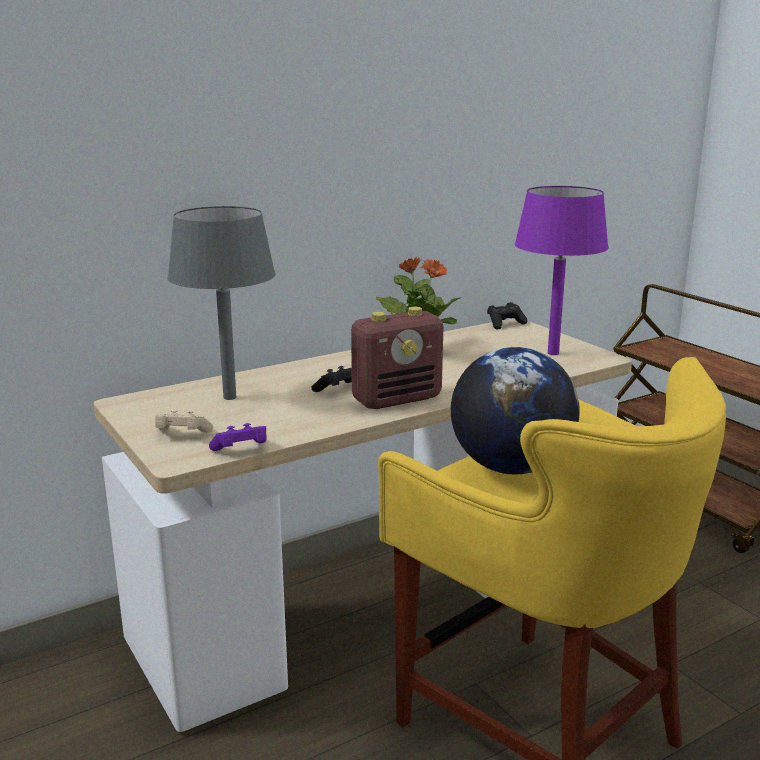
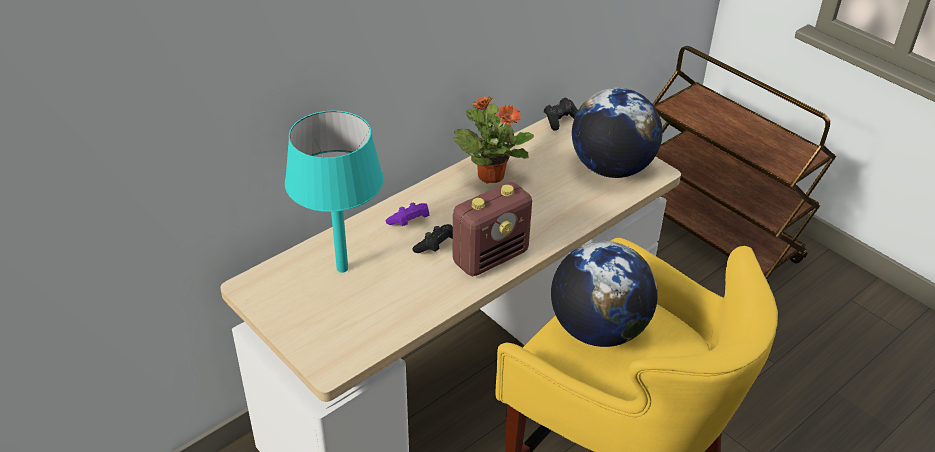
camera: 10 degrees left, 20 degrees up
beige game controller [155,410,213,433] -> none
grey table lamp [167,206,276,400] -> turquoise table lamp [285,111,384,273]
purple game controller [209,423,267,451] -> purple game controller moved to [386,203,430,226]
purple table lamp [515,186,609,355] -> globe [572,88,662,178]

